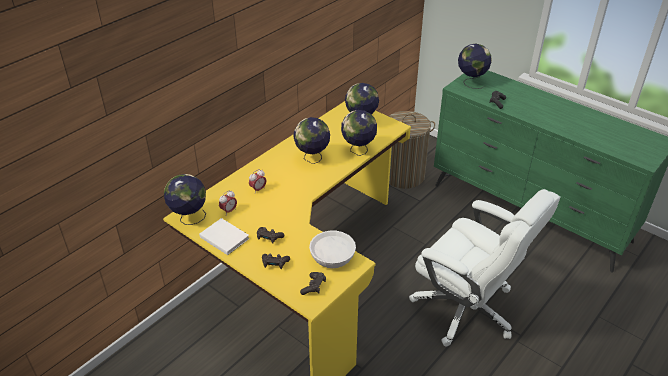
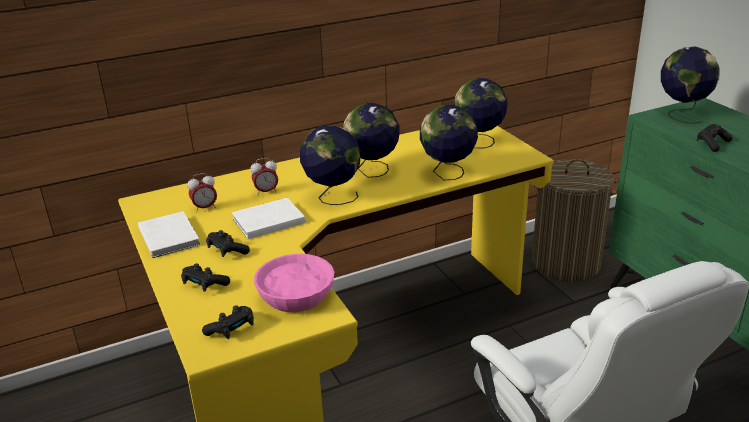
camera: 25 degrees right, 10 degrees down
globe [164,174,206,225] -> globe moved to [300,125,361,205]
white bowl [309,231,356,268] -> pink bowl [254,254,334,312]
none -> white book [232,198,305,239]

